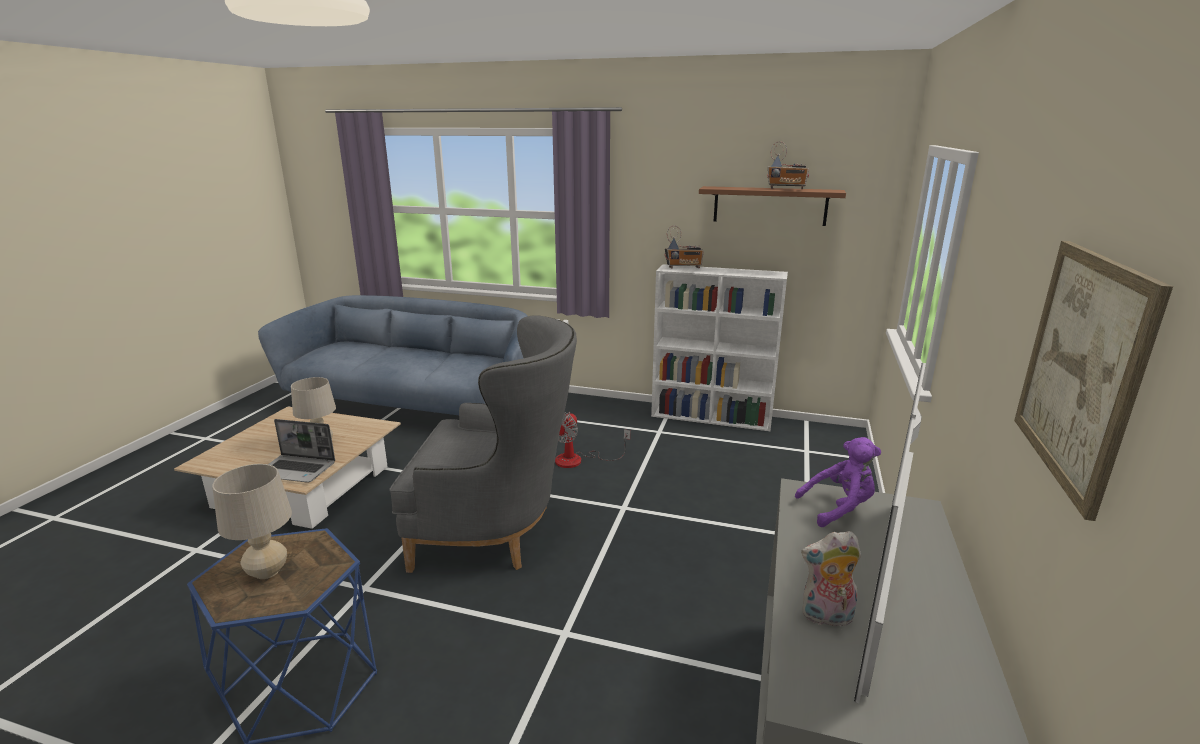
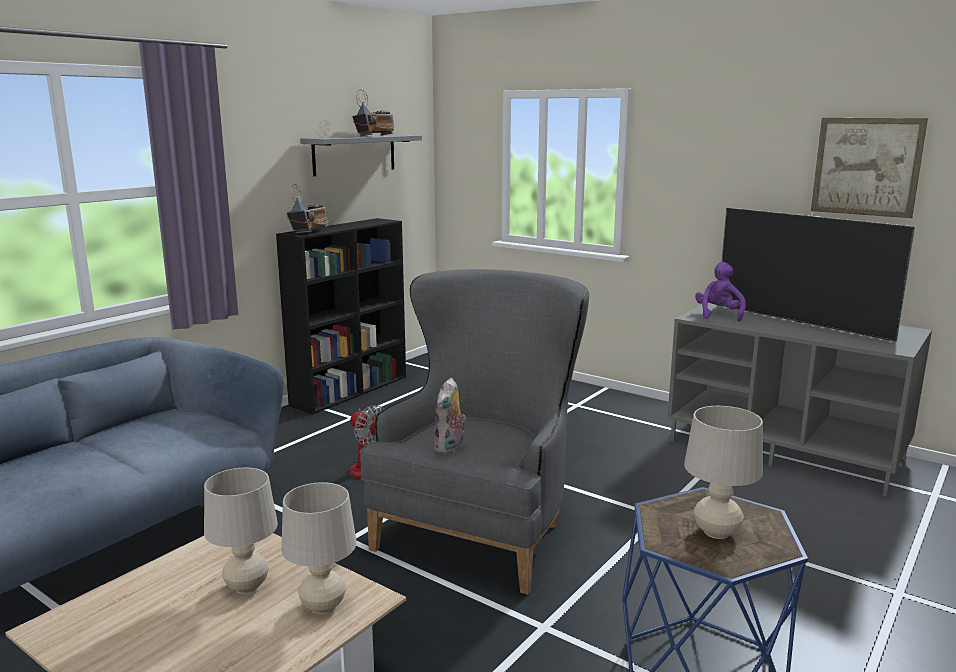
camera: 70 degrees left, 5 degrees down
laptop [268,419,335,483] -> beige table lamp [281,482,356,614]
white bookcase [651,264,788,431] -> black bookcase [276,218,406,414]
brown shelf [699,186,846,226] -> grey shelf [300,135,422,176]
plush toy [801,531,861,627] -> plush toy moved to [434,378,466,454]

